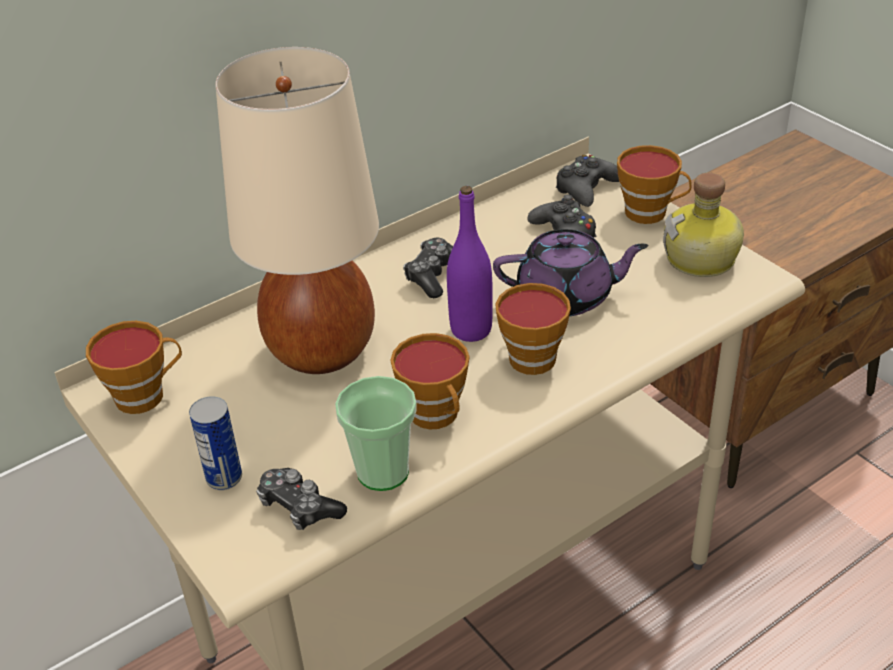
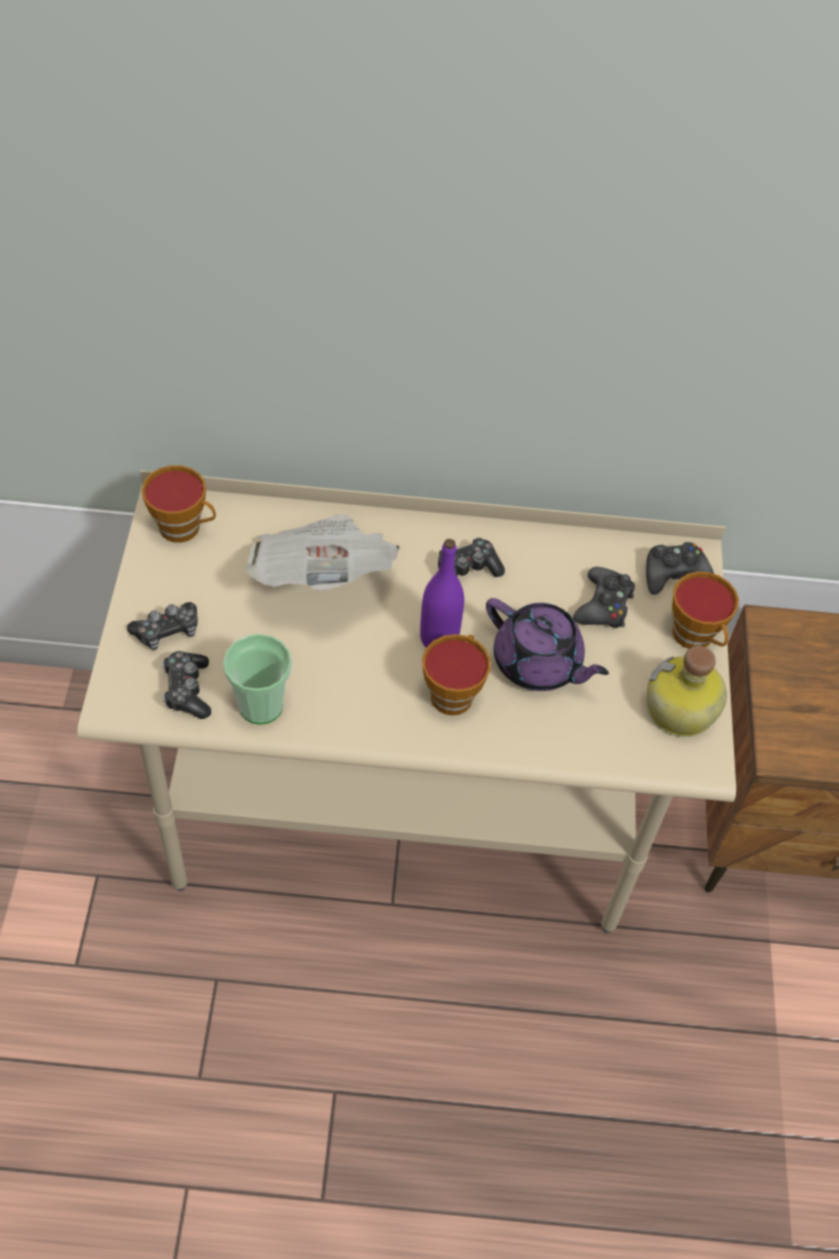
camera: 35 degrees right, 15 degrees up
can [189,396,242,490] -> game controller [127,602,198,650]
beige table lamp [215,47,379,374] -> newspaper [245,514,401,591]
cup [390,333,470,429] -> none

